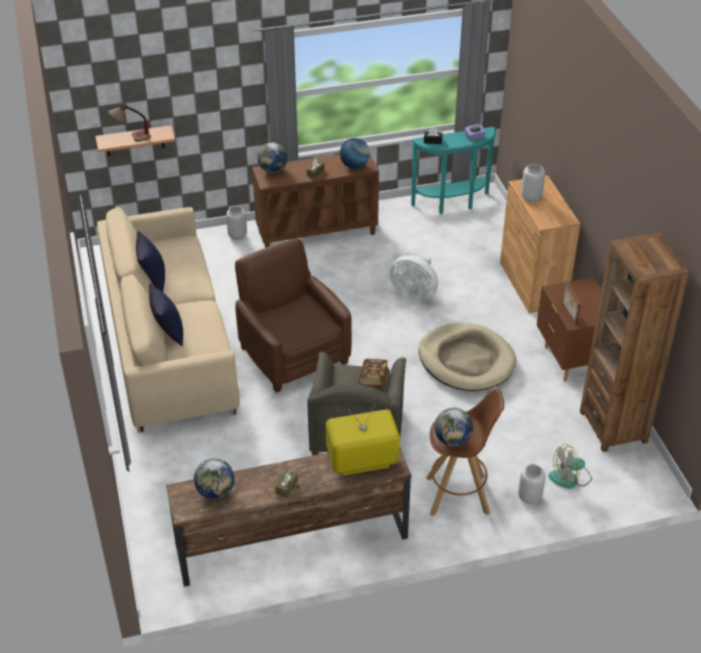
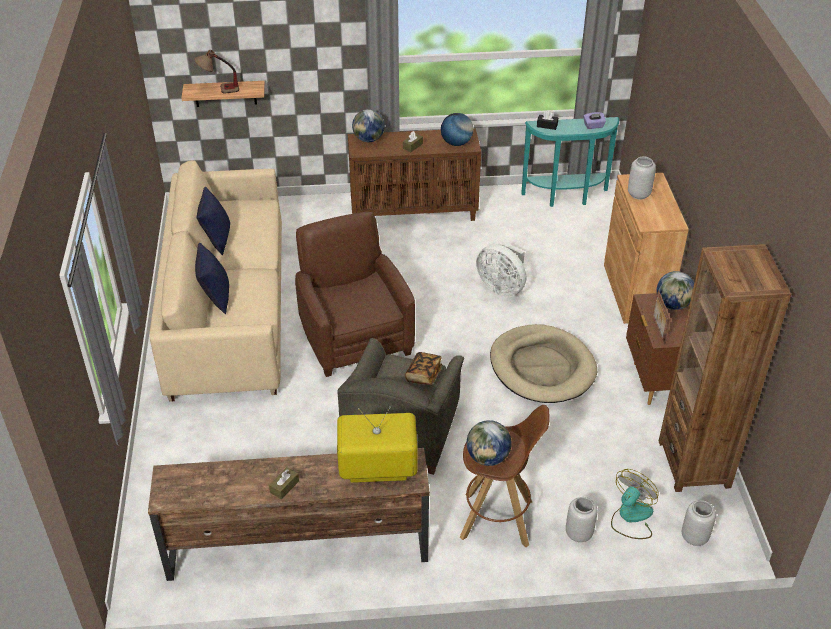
camera: 10 degrees right, 0 degrees up
globe [194,458,234,499] -> globe moved to [656,271,694,310]
grey vase [226,206,247,240] -> grey vase moved to [682,500,716,546]
fan [549,444,592,489] -> fan turned 135 degrees clockwise [611,469,658,539]

